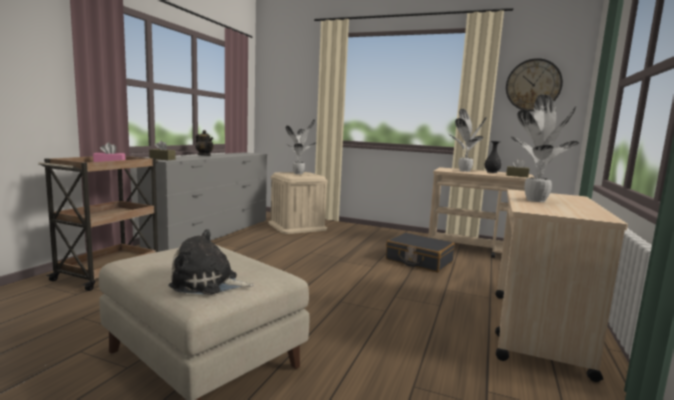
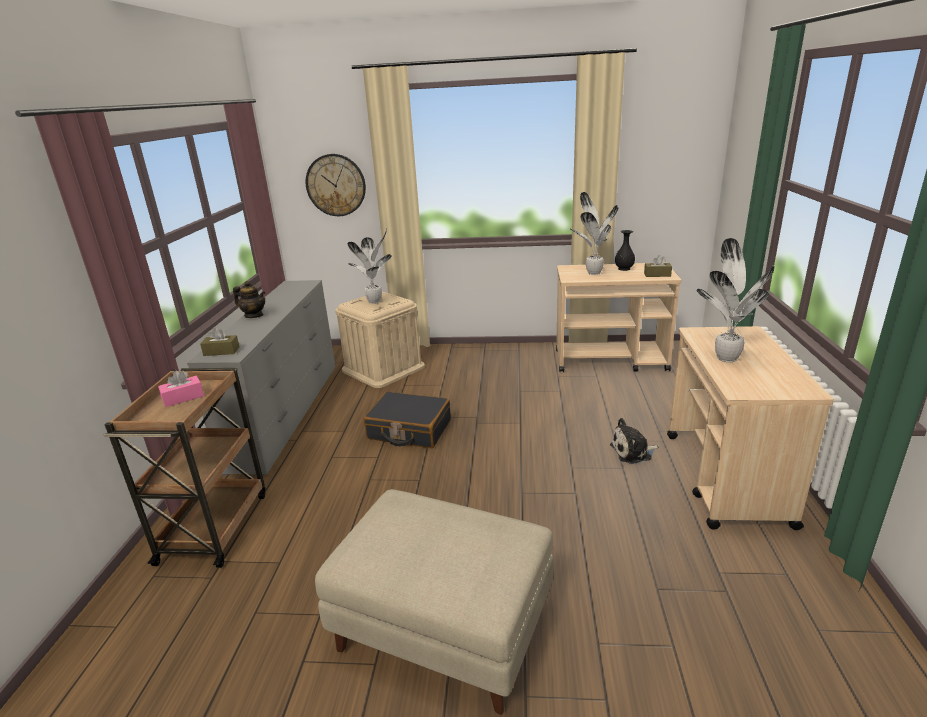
camera: 15 degrees left, 15 degrees up
plush toy [168,229,254,295] -> plush toy moved to [610,418,659,464]
black suitcase [386,232,455,272] -> black suitcase moved to [364,391,451,448]
wall clock [506,58,563,111] -> wall clock moved to [306,154,366,216]

